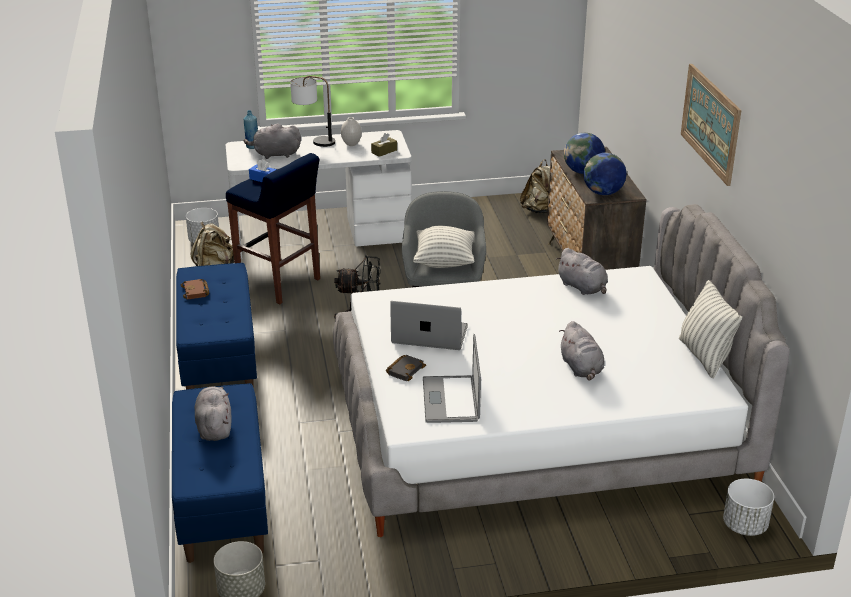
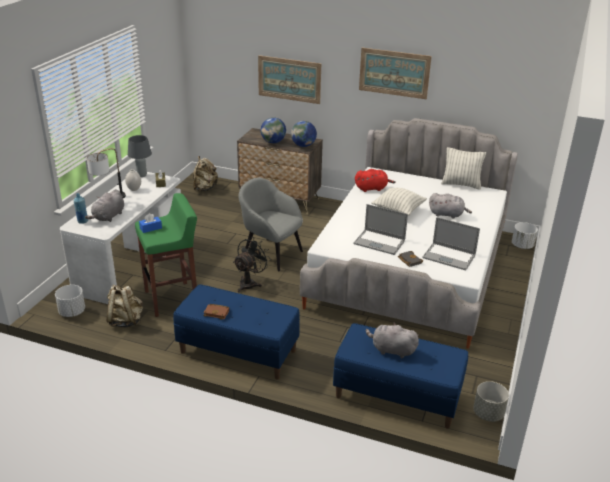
camera: 60 degrees left, 0 degrees up
blue stool [226,153,320,304] -> green stool [135,193,197,317]
laptop [390,301,468,350] -> laptop turned 105 degrees counterclockwise [354,204,408,255]
pillow [413,226,475,268] -> pillow moved to [371,187,427,216]
grey plush toy [556,248,608,295] -> red plush toy [355,169,396,192]
none -> grey table lamp [128,135,152,177]
none -> picture [258,55,321,104]

